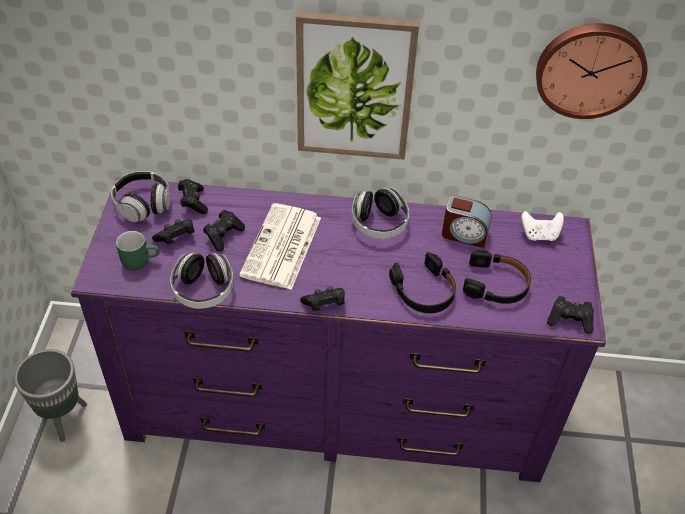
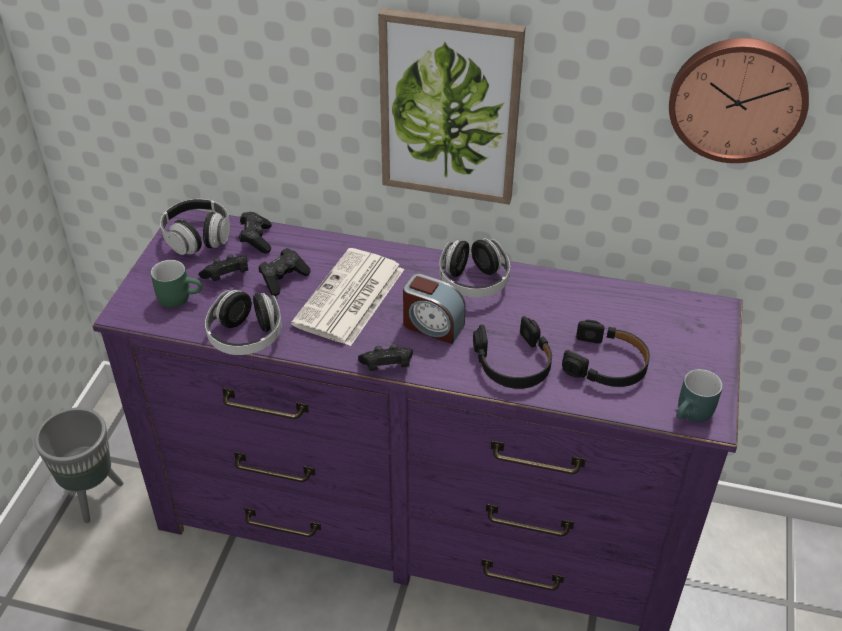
camera: 10 degrees right, 5 degrees down
alarm clock [442,195,492,248] -> alarm clock moved to [403,274,466,344]
white game controller [521,211,564,241] -> none
black game controller [547,296,594,334] -> turquoise mug [676,369,723,422]

